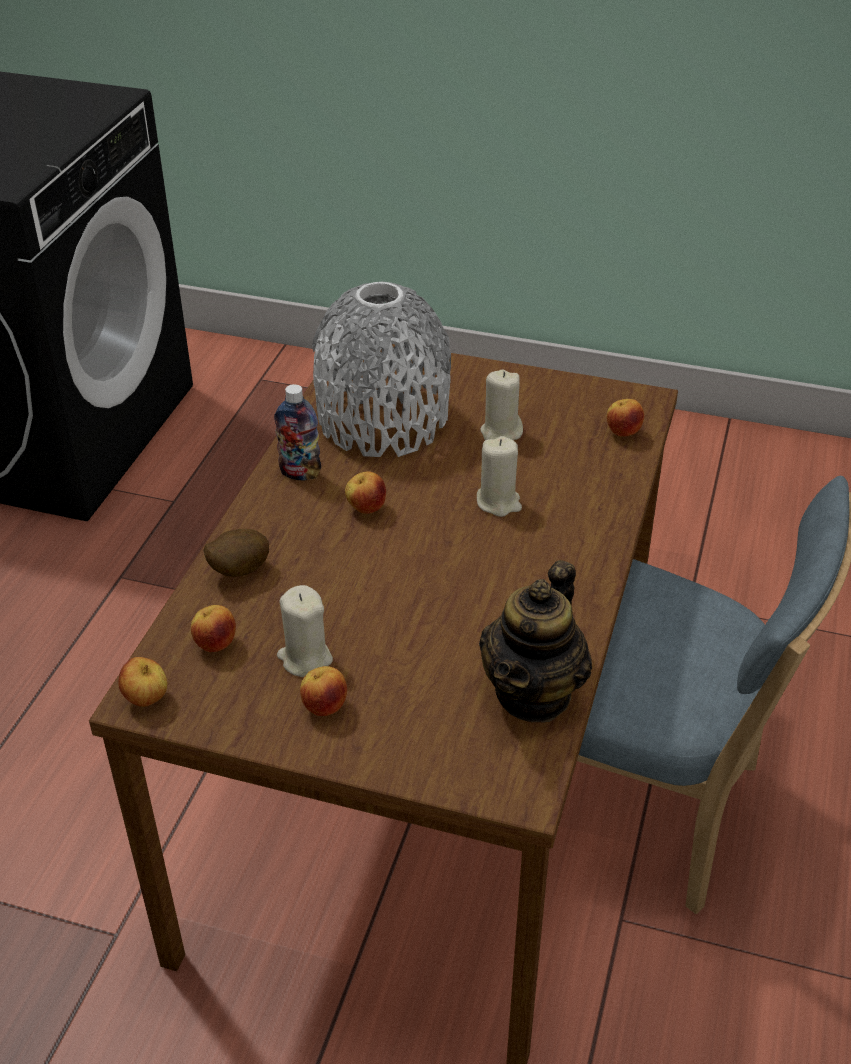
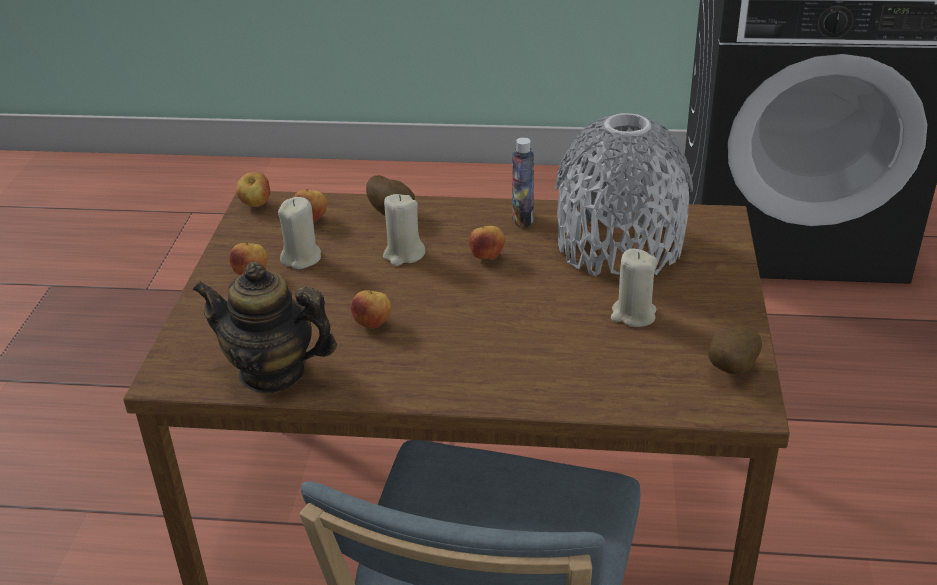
camera: 80 degrees right, 5 degrees down
beige candle [477,436,522,517] -> beige candle moved to [383,194,425,266]
apple [607,399,644,437] -> apple moved to [351,290,391,329]
none -> potato [708,327,762,374]

